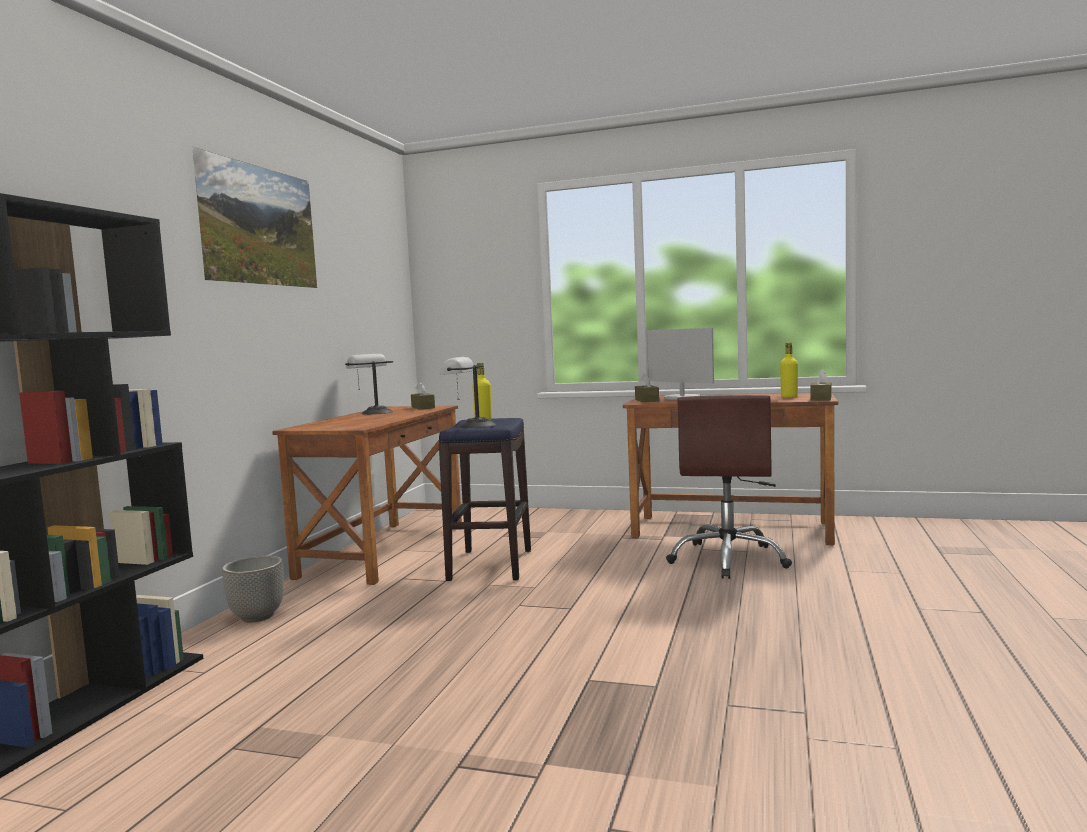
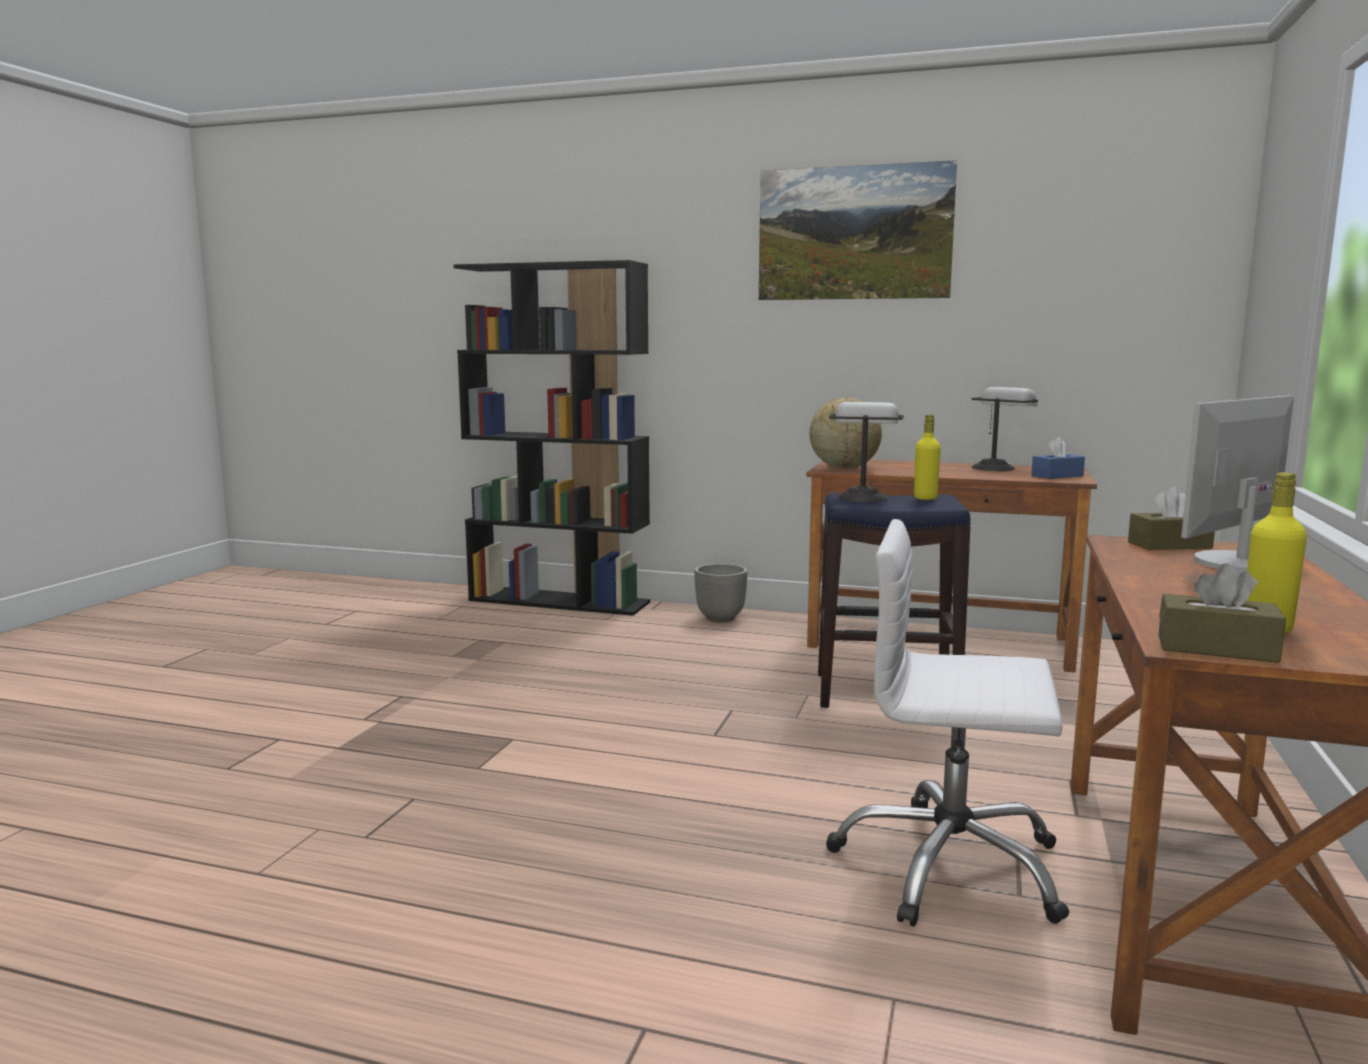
camera: 90 degrees right, 5 degrees up
brown tissue box [411,382,435,410] -> blue tissue box [1031,437,1085,479]
brown office chair [666,395,792,579] -> white office chair [826,519,1069,927]
none -> globe [809,397,882,469]

